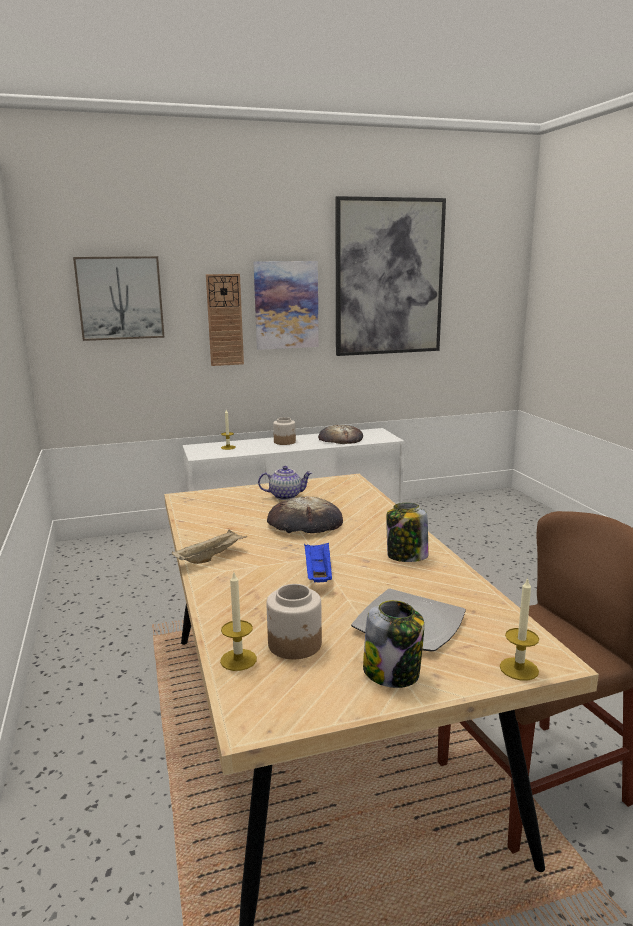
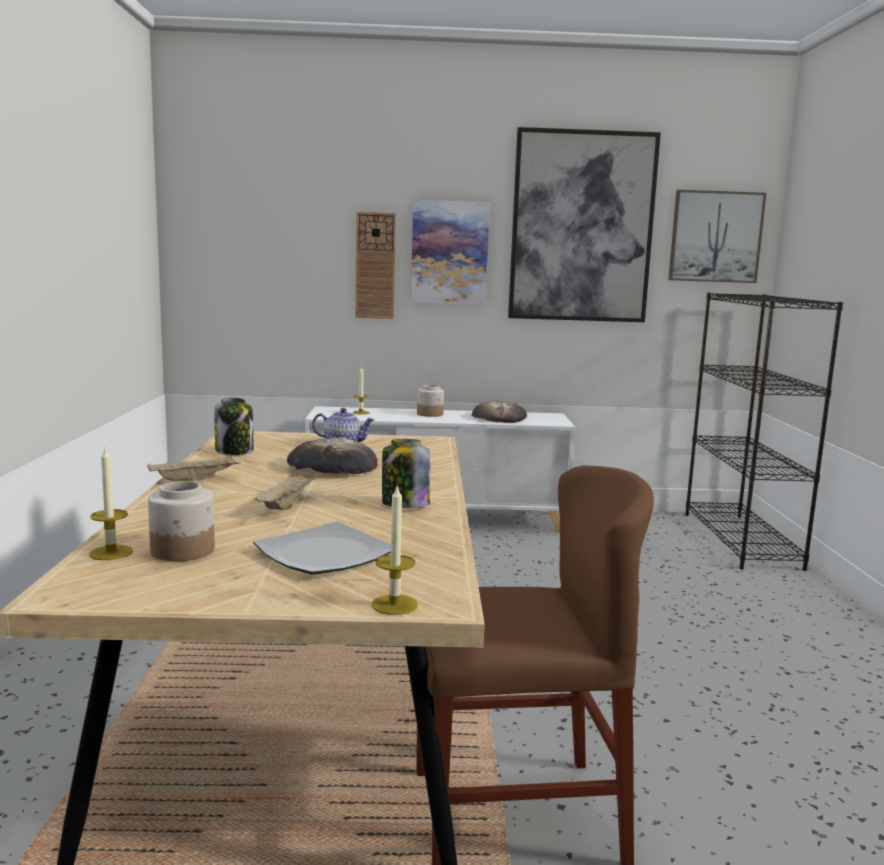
camera: 15 degrees right, 5 degrees down
picture [73,256,165,341] -> picture moved to [668,190,767,283]
blue tray [304,542,332,582] -> beige tray [254,473,318,510]
jar [363,600,424,688] -> jar moved to [214,398,253,455]
none -> black bookcase [685,293,843,571]

